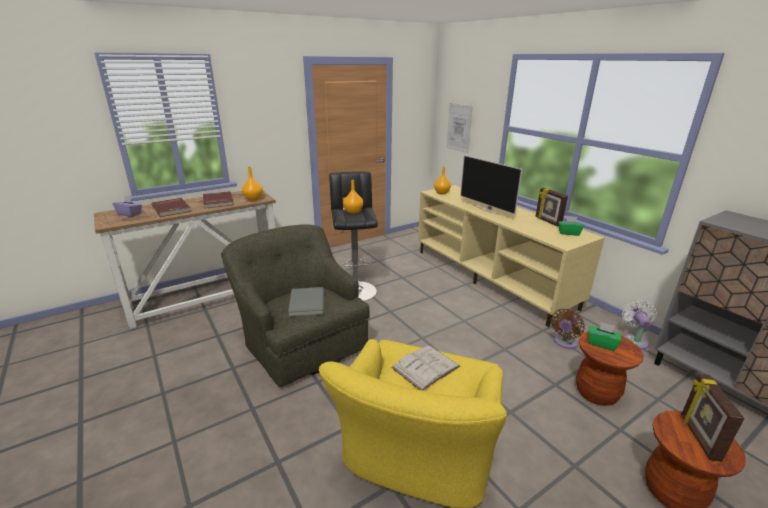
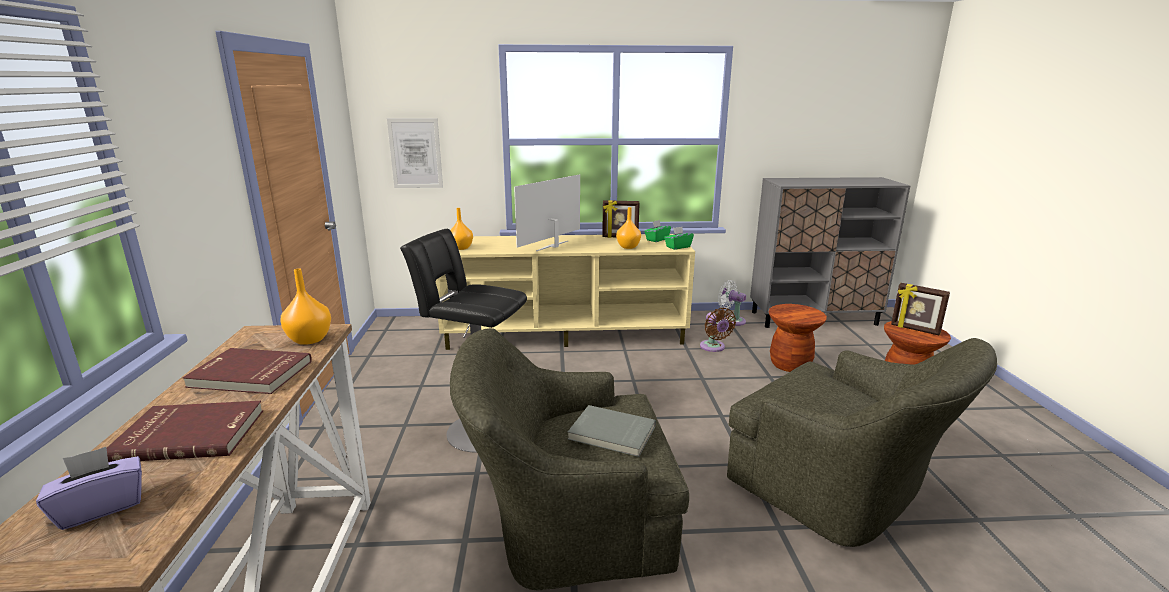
camera: 60 degrees left, 5 degrees down
yellow armchair [319,339,507,508] -> green armchair [727,338,997,547]
orange vase [343,180,363,214] -> orange vase moved to [616,207,641,249]
white book [391,345,460,391] -> none
television [460,155,522,215] -> television turned 135 degrees clockwise [514,174,580,251]
green tissue box [588,322,621,351] -> green tissue box moved to [664,227,694,250]

